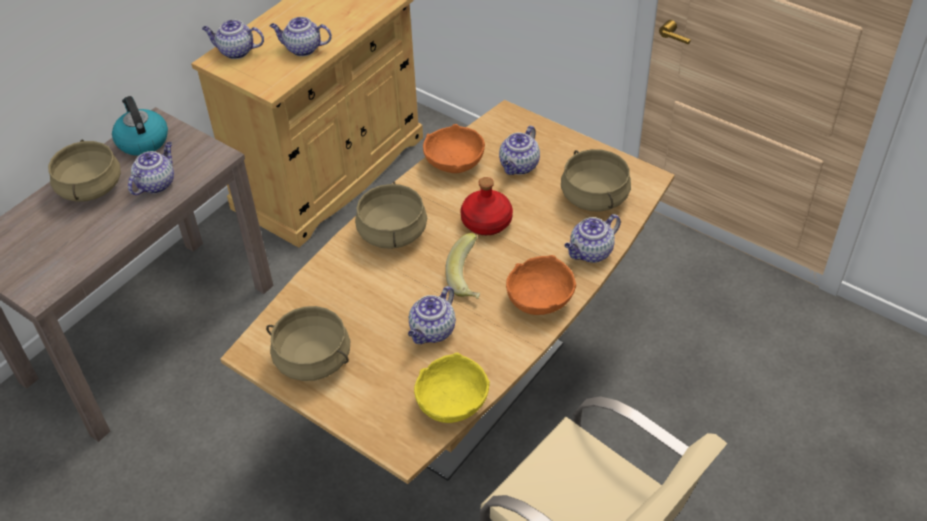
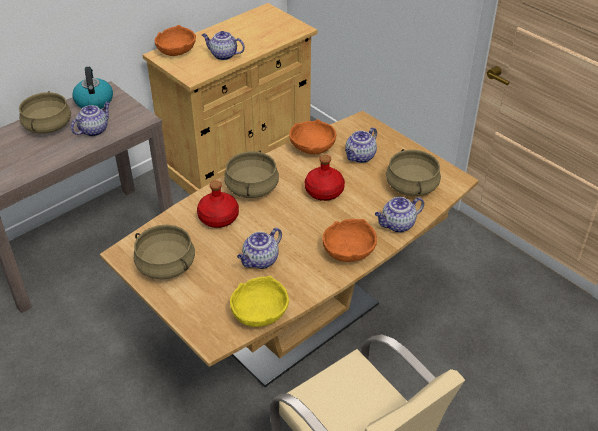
camera: 10 degrees right, 5 degrees down
teapot [202,20,264,59] -> orange bowl [154,25,196,56]
banana [445,233,480,299] -> none
none -> red bottle [197,181,239,228]

